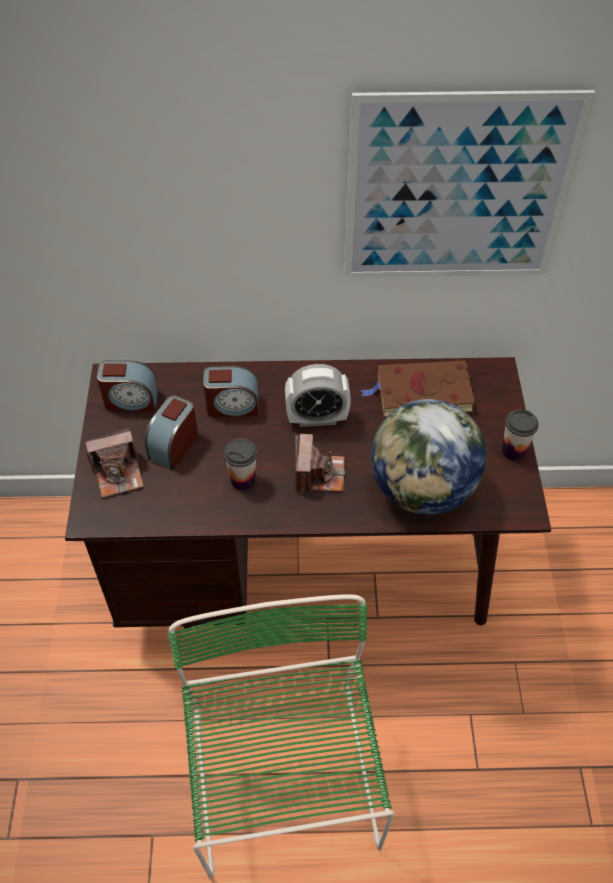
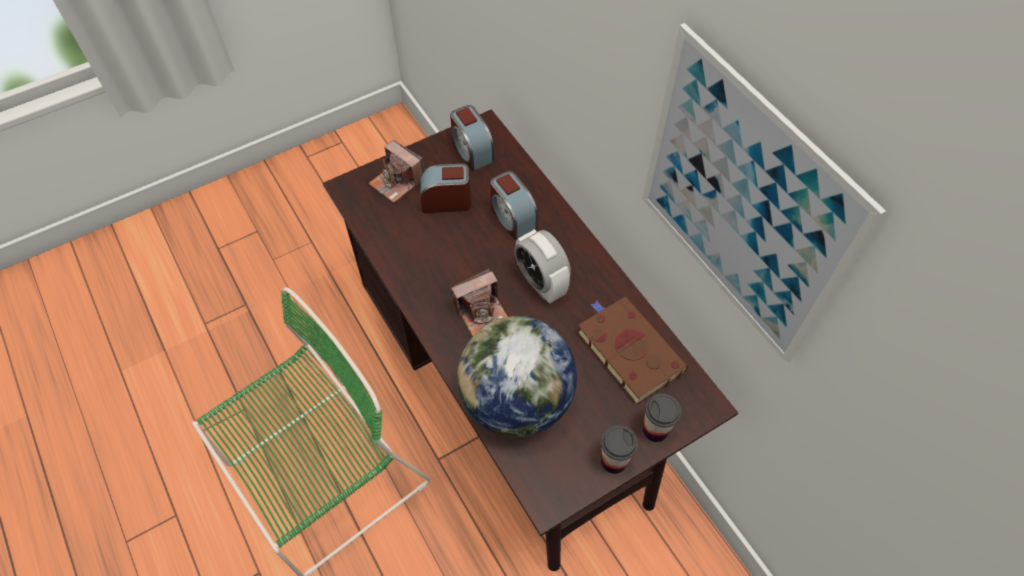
camera: 60 degrees right, 5 degrees up
cup [224,439,257,490] -> cup moved to [643,393,681,442]

